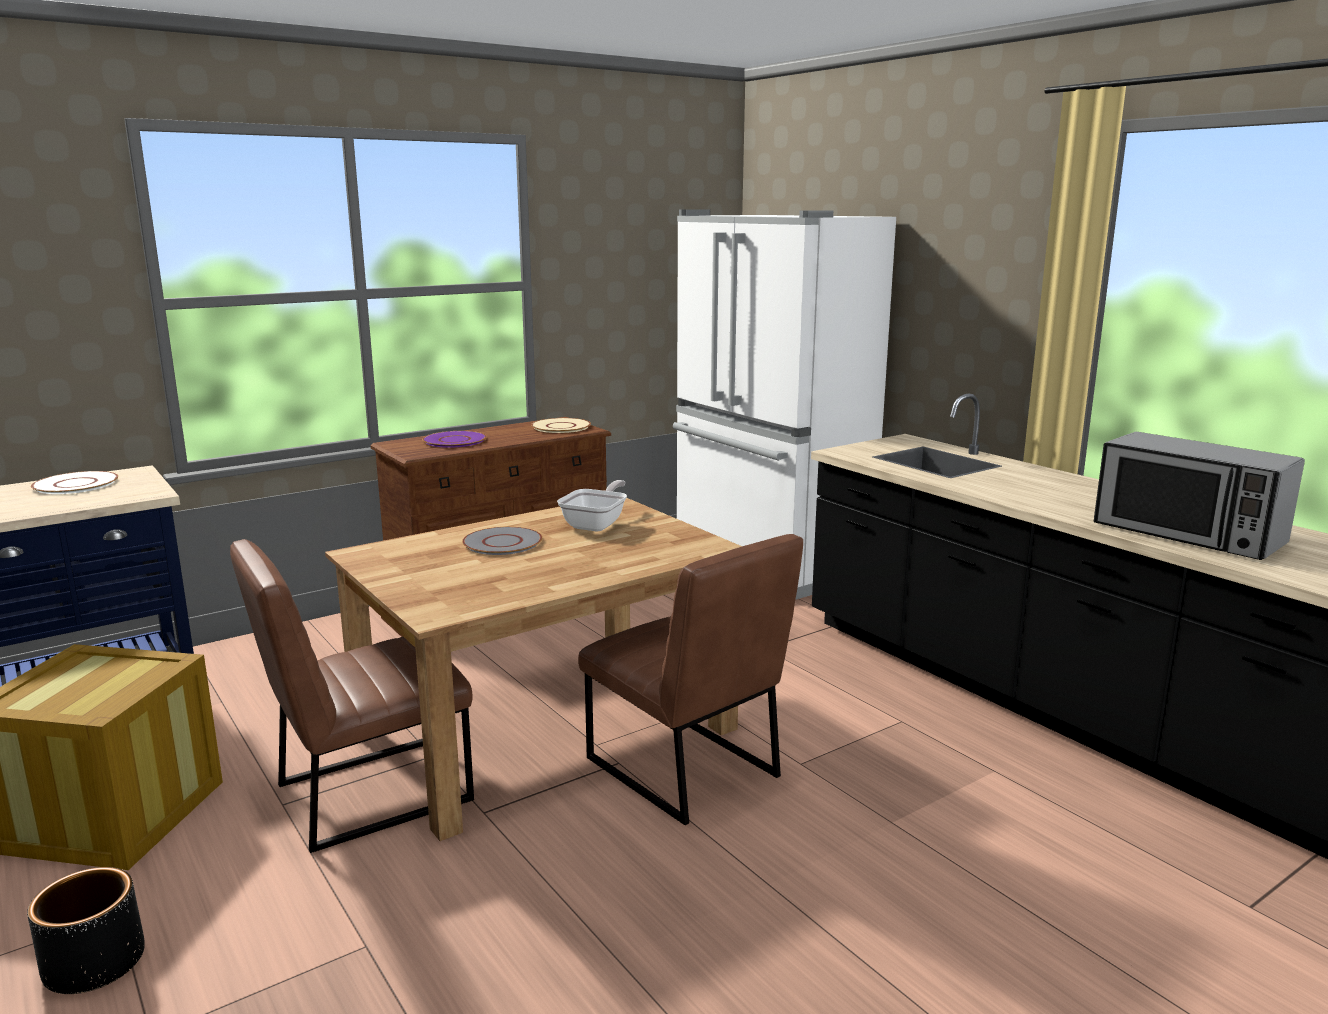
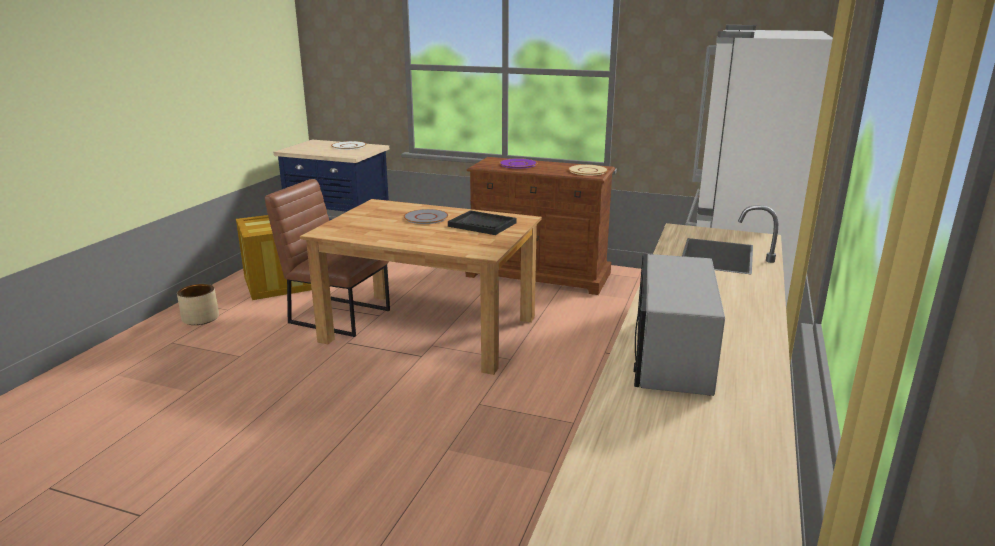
camera: 55 degrees right, 5 degrees up
black planter [27,867,145,994] -> beige planter [177,284,219,325]
frying pan [557,480,627,531] -> black tray [448,210,516,235]
brown chair [578,534,803,825] -> none

